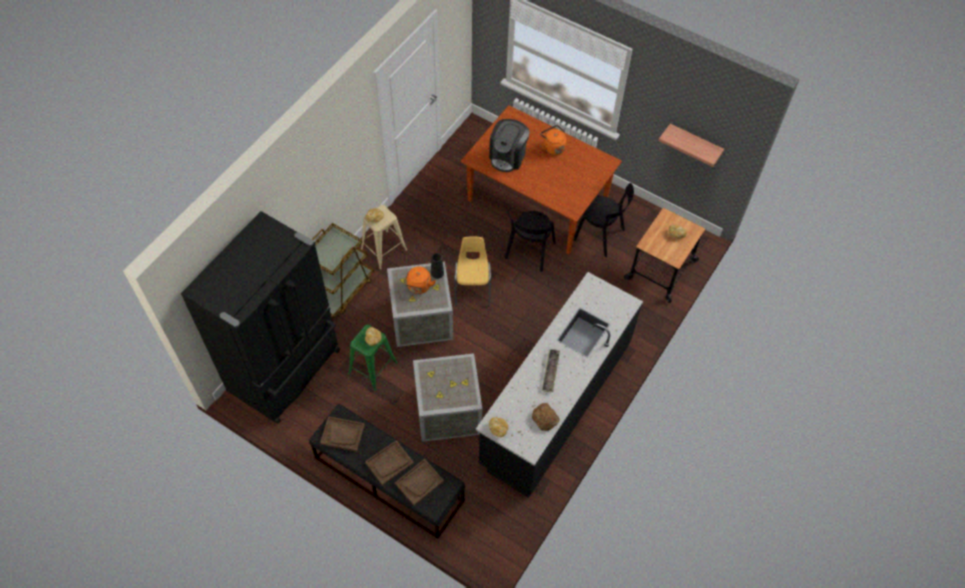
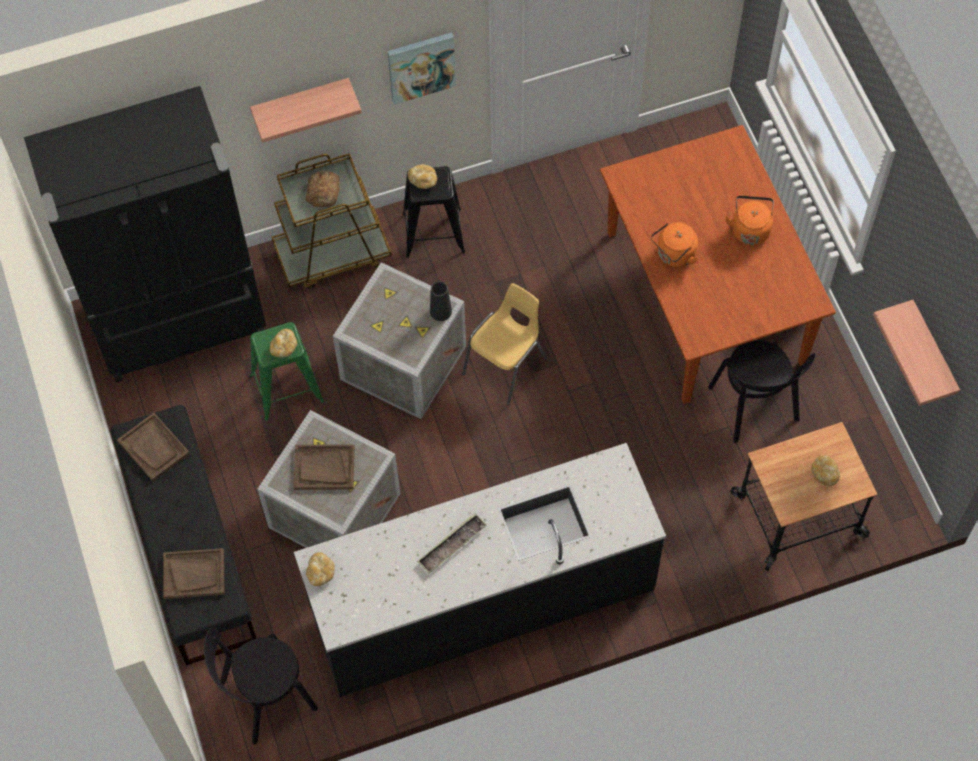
camera: 40 degrees right, 5 degrees up
beige stool [361,205,407,269] -> black stool [402,166,465,258]
brown tray [365,440,414,486] -> brown tray moved to [293,444,355,490]
orange kettle [404,266,436,294] -> orange kettle moved to [651,222,698,267]
coffee machine [489,119,530,172] -> none
black chair [505,211,556,272] -> black chair moved to [204,628,318,744]
bread [532,403,560,431] -> bread moved to [306,171,340,207]
none -> shelf [250,78,362,143]
none -> picture [388,32,456,105]

